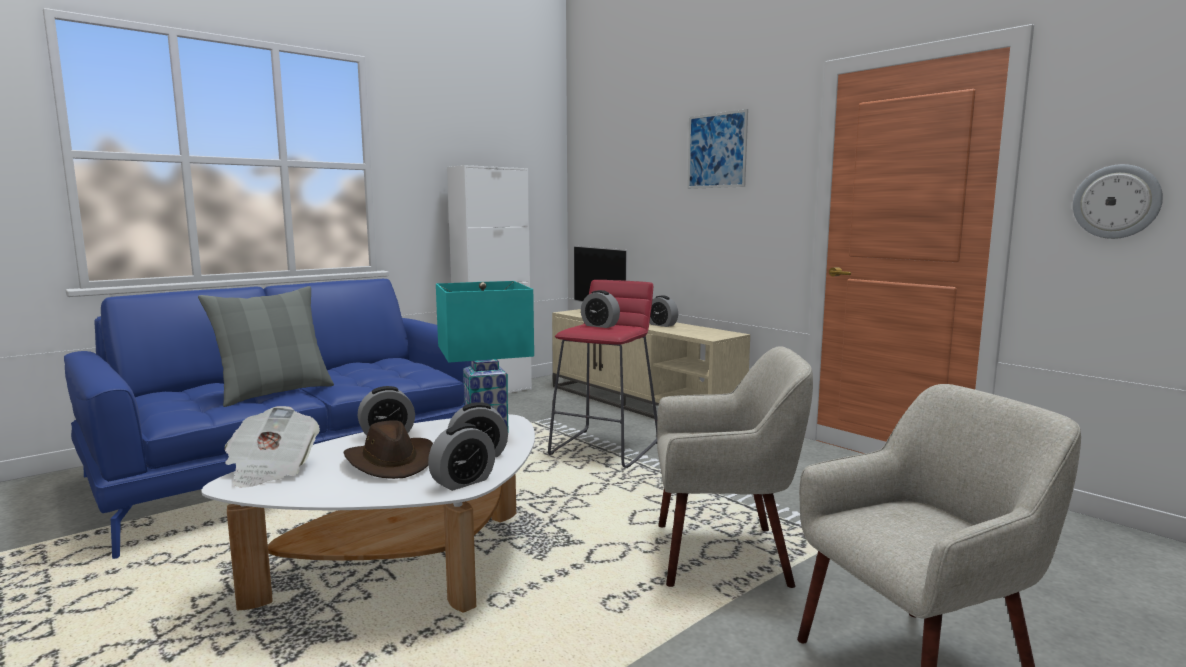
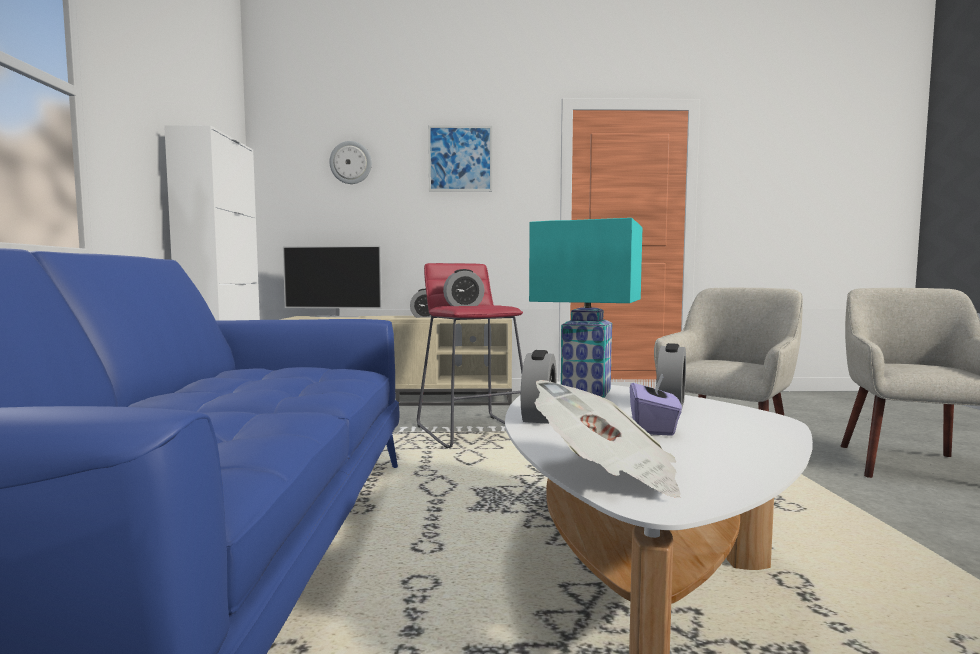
camera: 50 degrees left, 5 degrees down
grey pillow [198,286,334,407] -> none
brown hat [343,421,433,479] -> purple tissue box [630,373,682,436]
alarm clock [428,423,495,491] -> none
wall clock [1073,164,1163,239] -> wall clock moved to [330,141,372,184]

